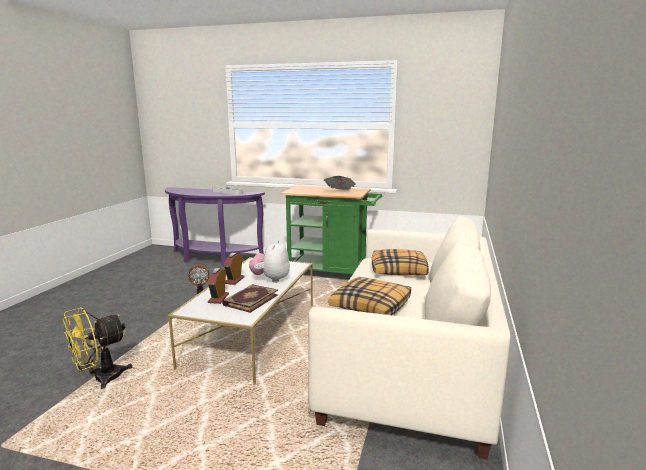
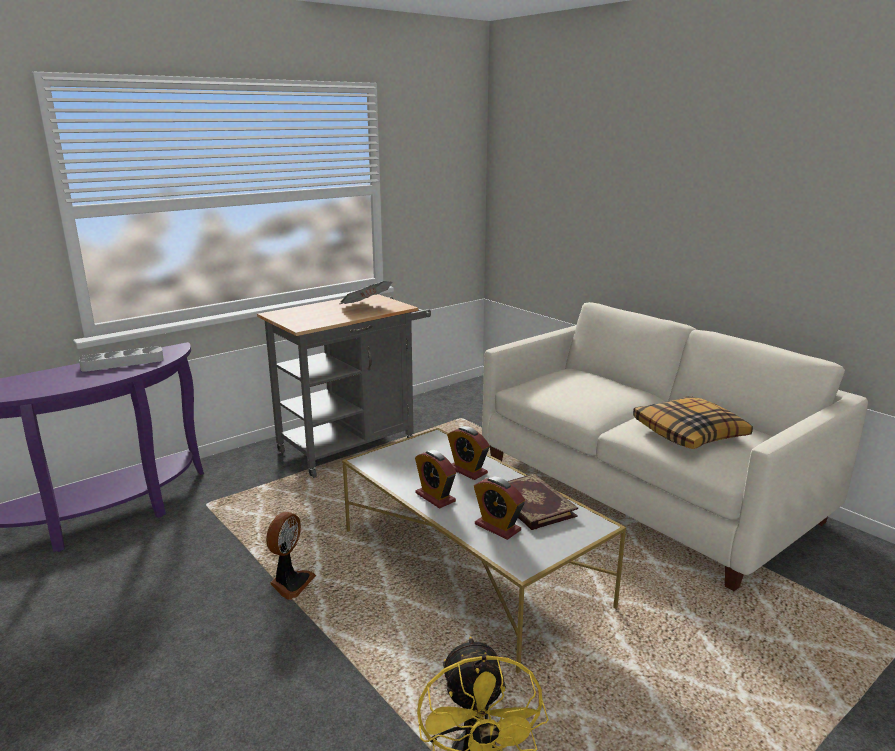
camera: 55 degrees left, 5 degrees up
plush toy [249,240,290,283] -> alarm clock [447,426,490,480]
green cart [281,185,382,274] -> grey cart [257,294,431,478]
pillow [372,249,429,275] -> none

